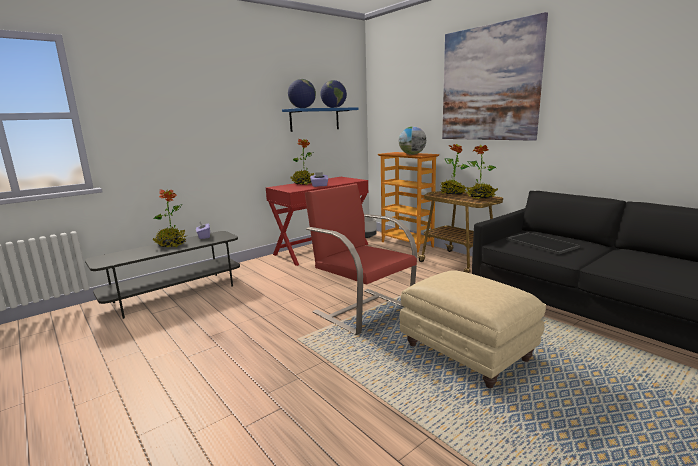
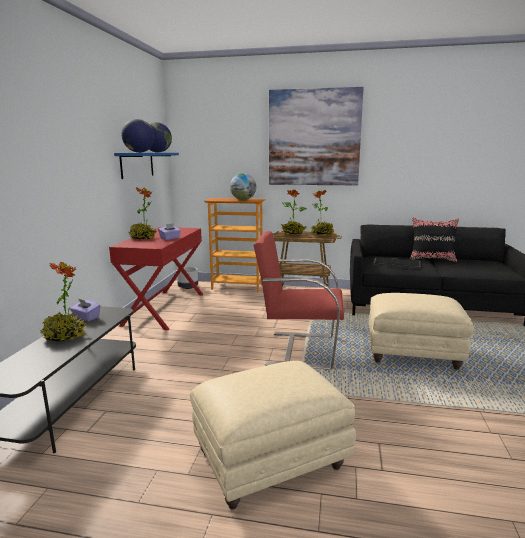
camera: 40 degrees left, 0 degrees up
none -> beige ottoman [189,361,356,509]
none -> black pillow [410,217,459,262]

